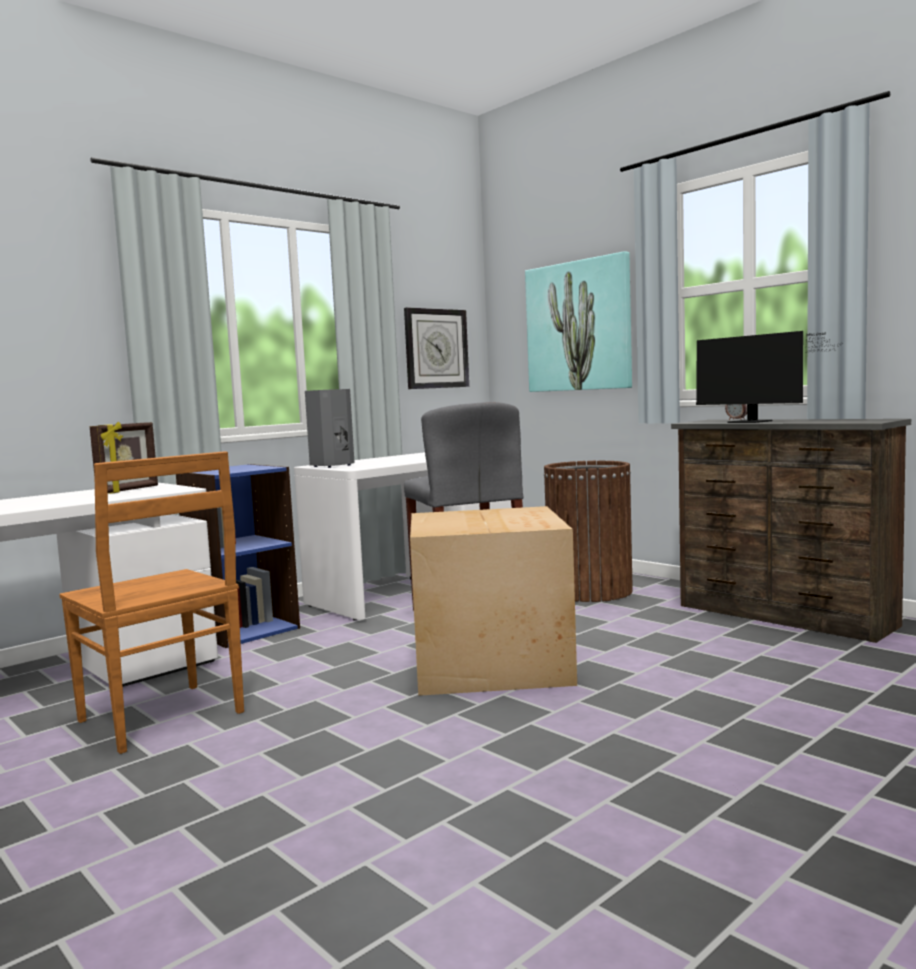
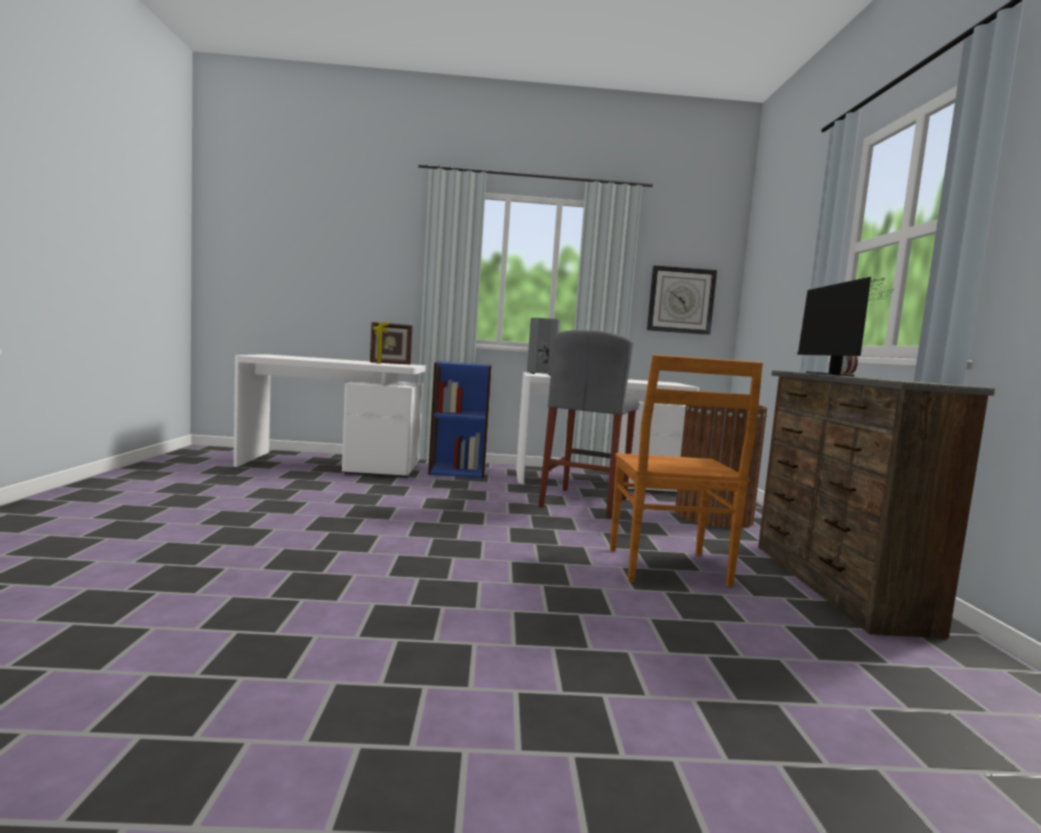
camera: 40 degrees right, 0 degrees up
brown chair [59,451,244,754] -> brown chair moved to [610,355,763,587]
cardboard box [410,506,577,696] -> none
picture [525,251,632,392] -> none

